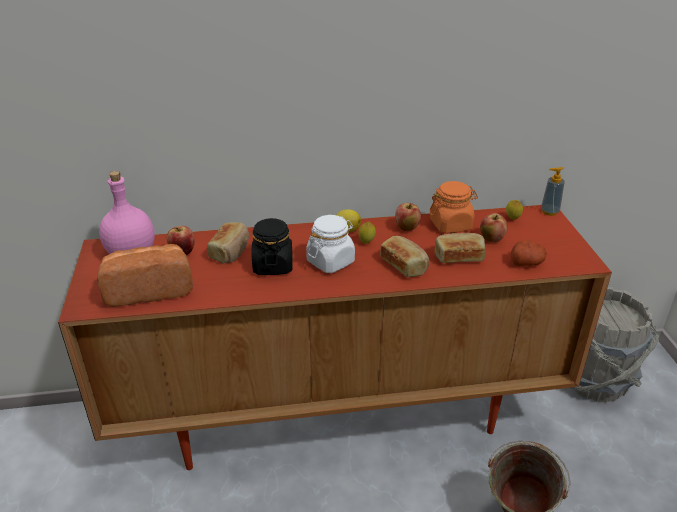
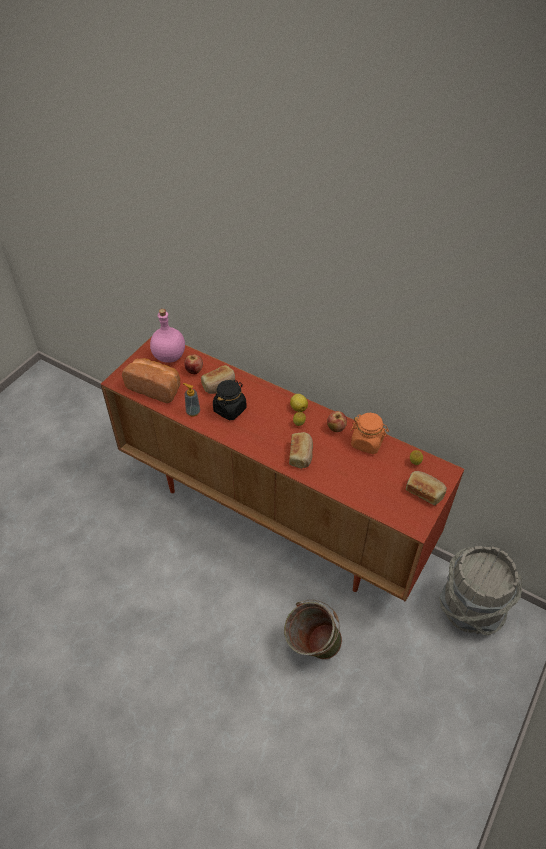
camera: 40 degrees right, 15 degrees up
white jar [306,215,355,273] -> none
bread [435,233,485,263] -> bread moved to [406,471,447,505]
apple [480,213,508,242] -> none
potato [511,240,547,266] -> none
soap dispenser [541,167,565,216] -> soap dispenser moved to [183,383,200,417]

